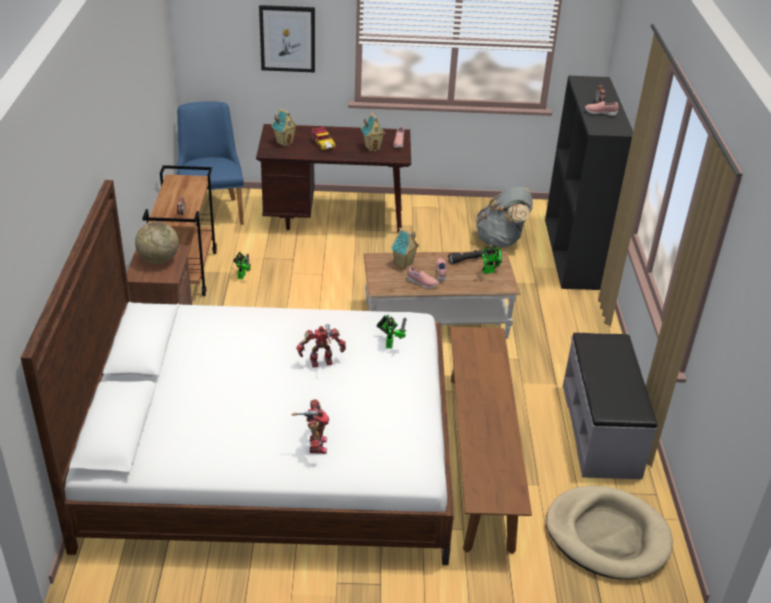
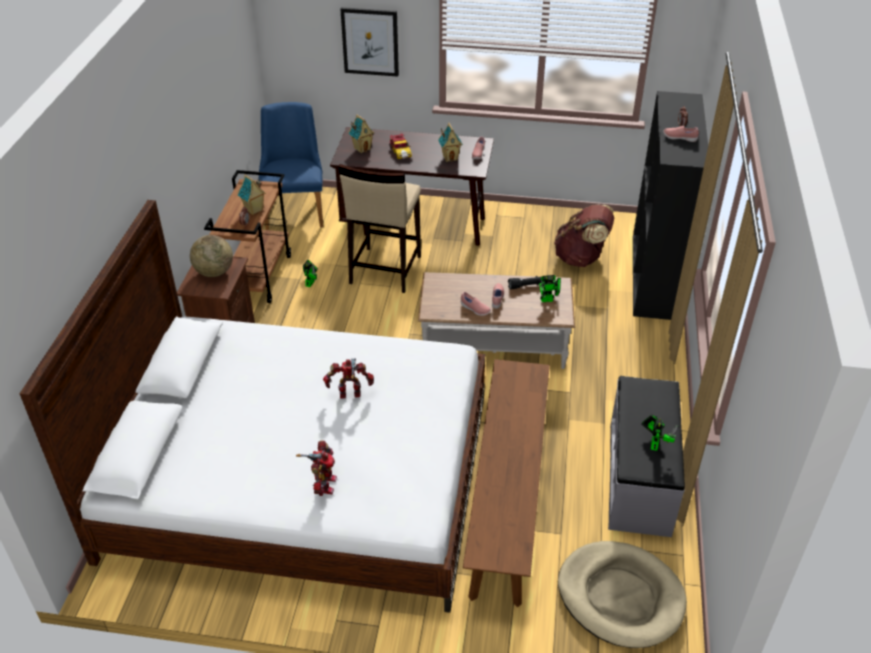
camera: 10 degrees right, 5 degrees up
toy robot [376,315,407,349] -> toy robot moved to [641,414,678,451]
toy house [391,228,419,269] -> toy house moved to [237,175,266,215]
grey backpack [476,187,533,248] -> brown backpack [554,204,614,267]
none -> beige stool [338,164,421,293]

